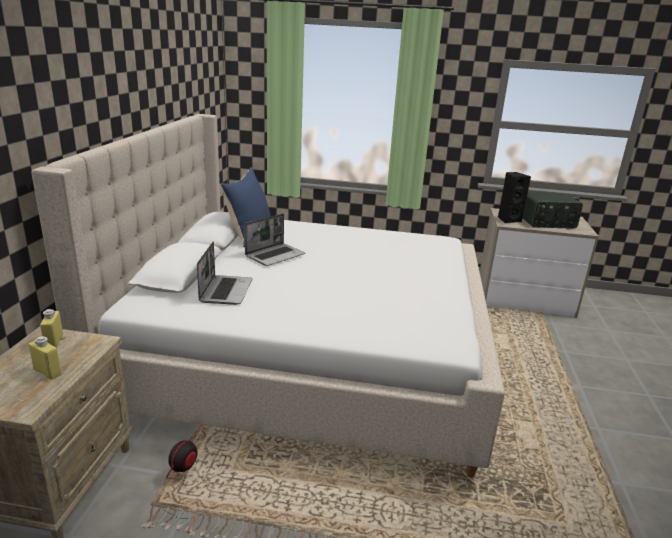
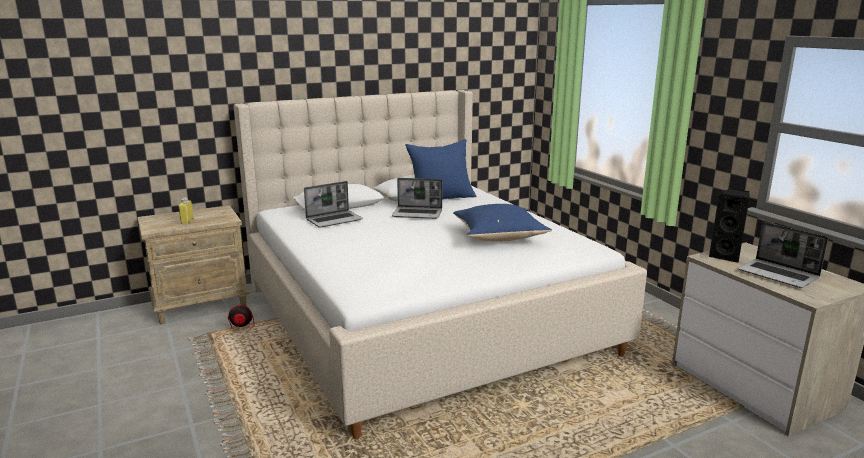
camera: 55 degrees right, 5 degrees down
yellow bottle [40,309,63,347] -> none
radio [523,192,583,229] -> laptop [738,222,828,288]
none -> blue pillow [453,204,552,241]

